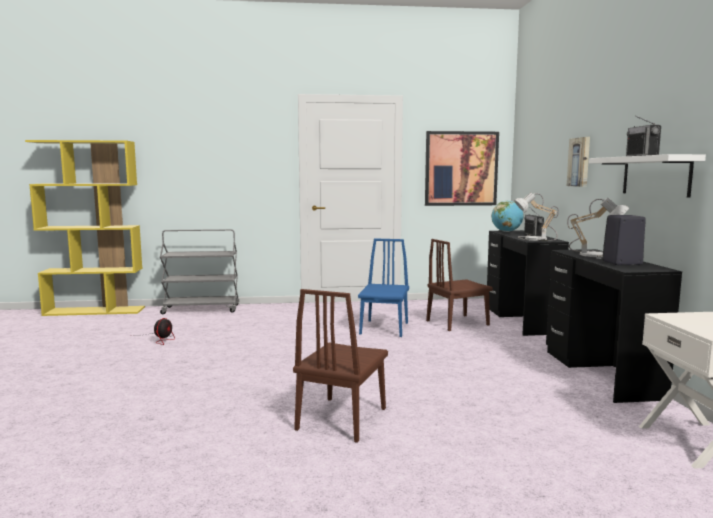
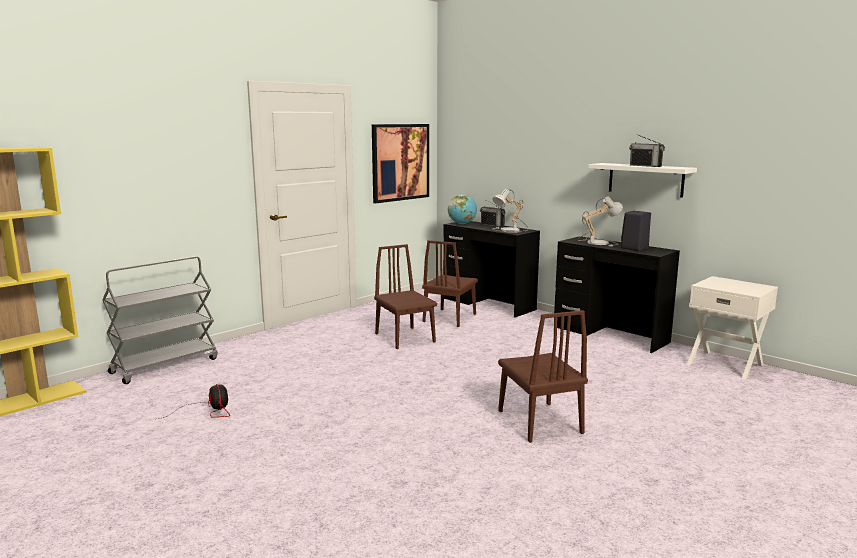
camera: 40 degrees left, 5 degrees up
blue chair [358,238,409,337] -> brown chair [374,244,437,349]
picture [567,137,590,187] -> none

